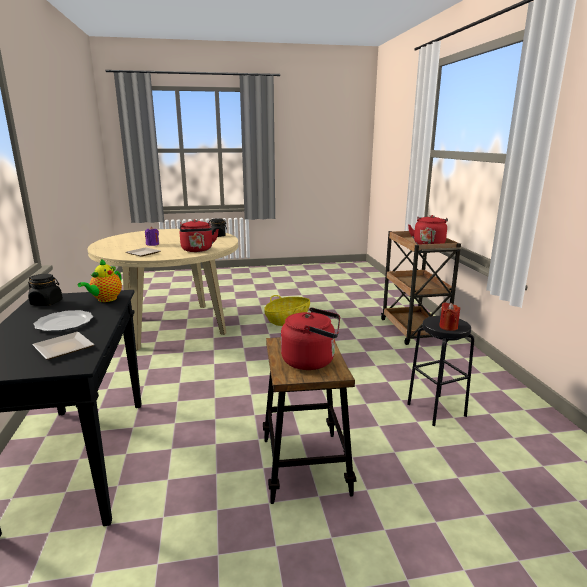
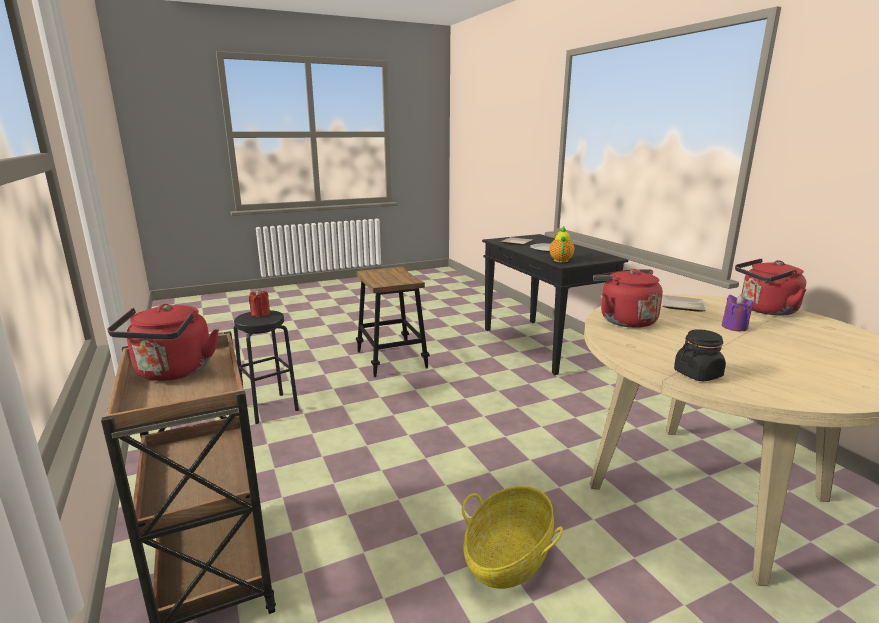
camera: 165 degrees right, 0 degrees up
black jar [28,274,63,306] -> none
red kettle [281,307,340,370] -> red kettle moved to [735,259,806,316]

